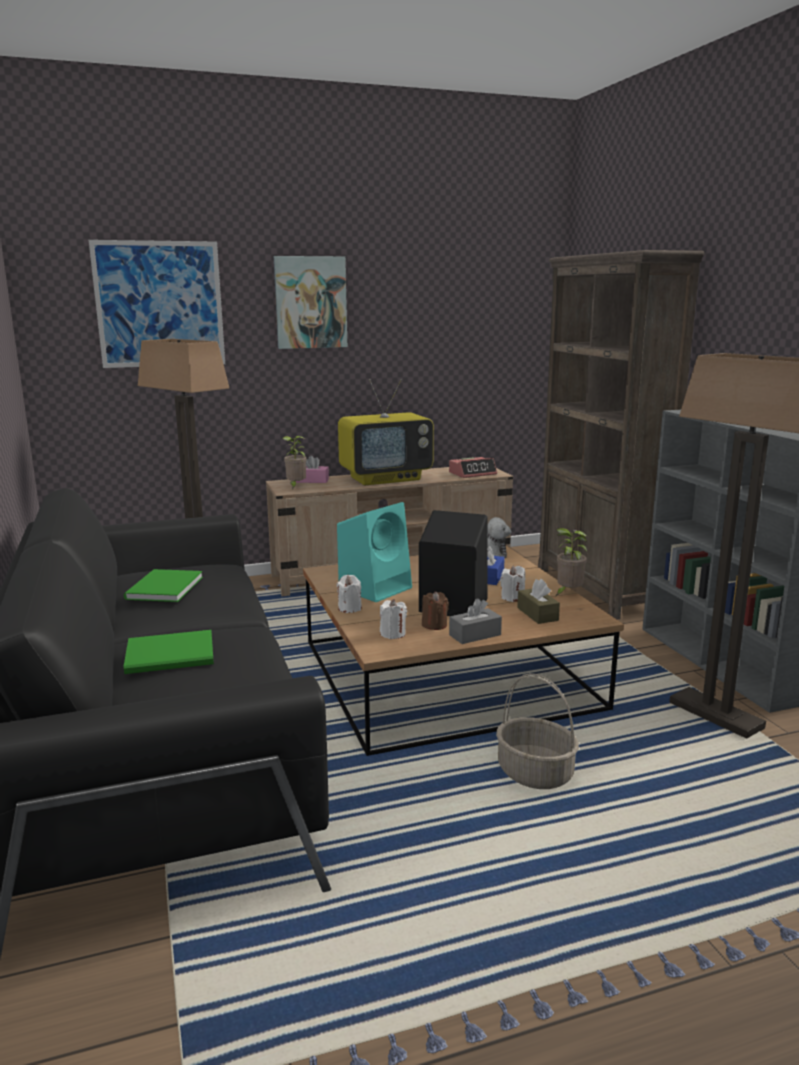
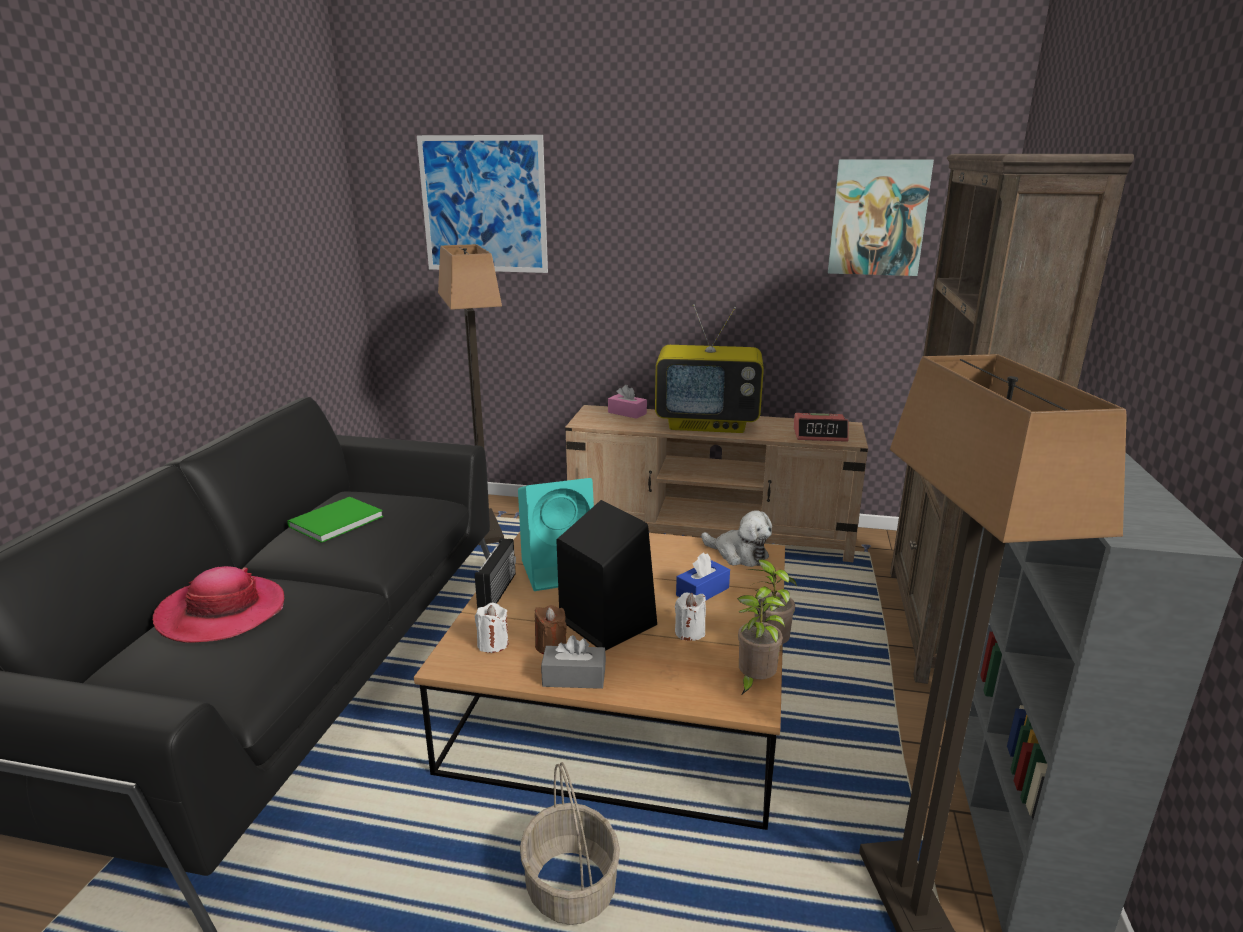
camera: 30 degrees right, 5 degrees up
green book [124,630,214,674] -> hat [153,566,284,643]
picture [274,256,347,349] -> picture moved to [828,159,934,276]
potted plant [283,436,307,489] -> potted plant moved to [737,595,786,694]
white candle [337,575,362,613] -> radio [475,538,516,609]
brown tissue box [517,579,560,624] -> none

